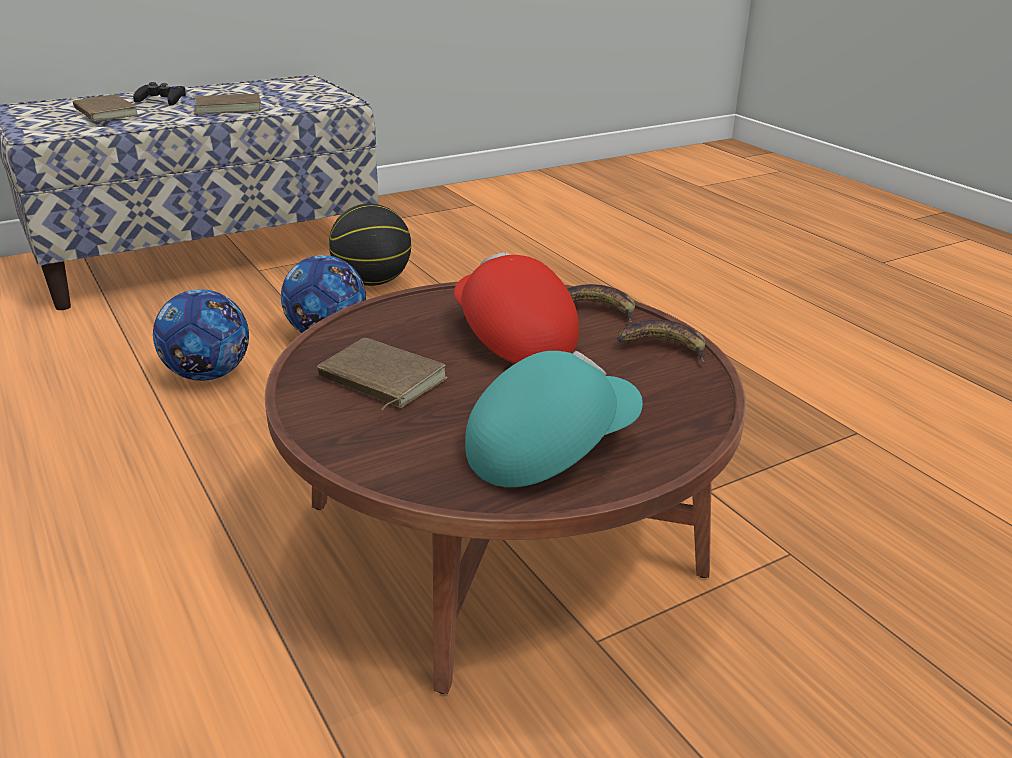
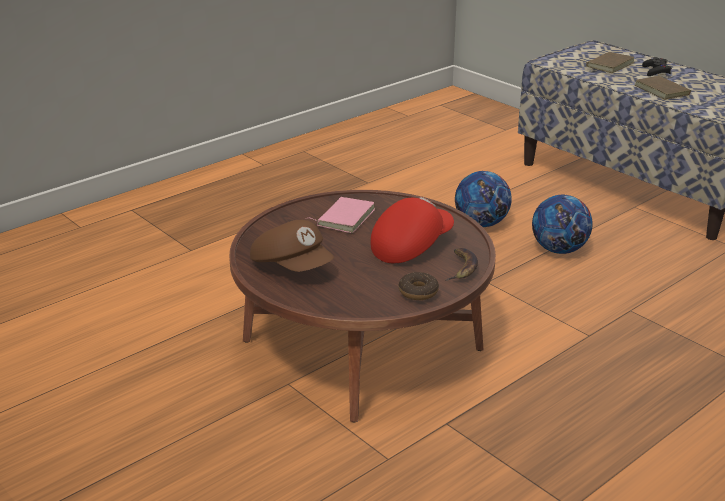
camera: 80 degrees right, 0 degrees up
brown book [317,338,448,411] -> pink book [305,197,375,233]
basketball [329,204,411,286] -> none
turquoise cap [465,351,643,487] -> brown cap [250,220,334,272]
banana [617,319,705,362] -> donut [399,272,439,300]

